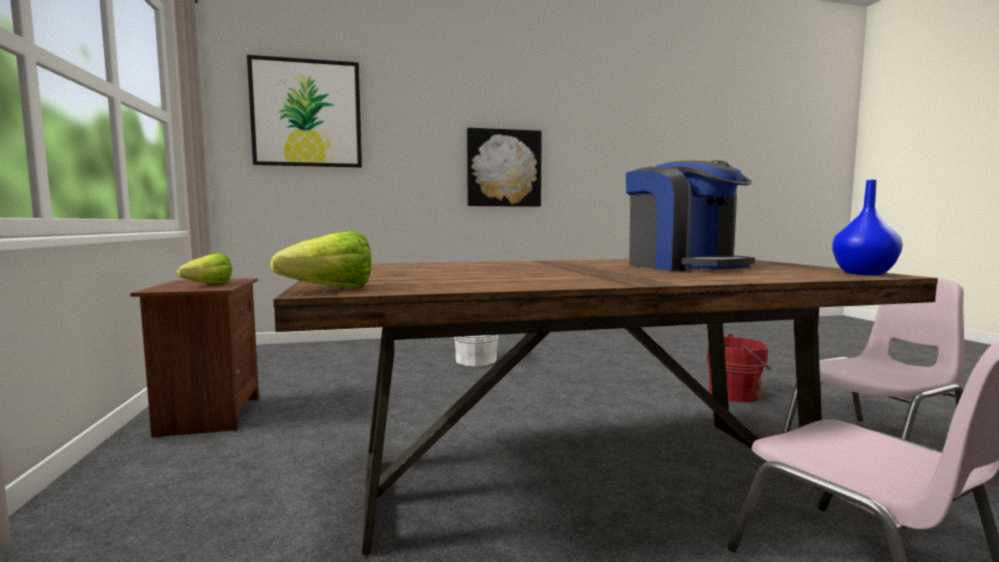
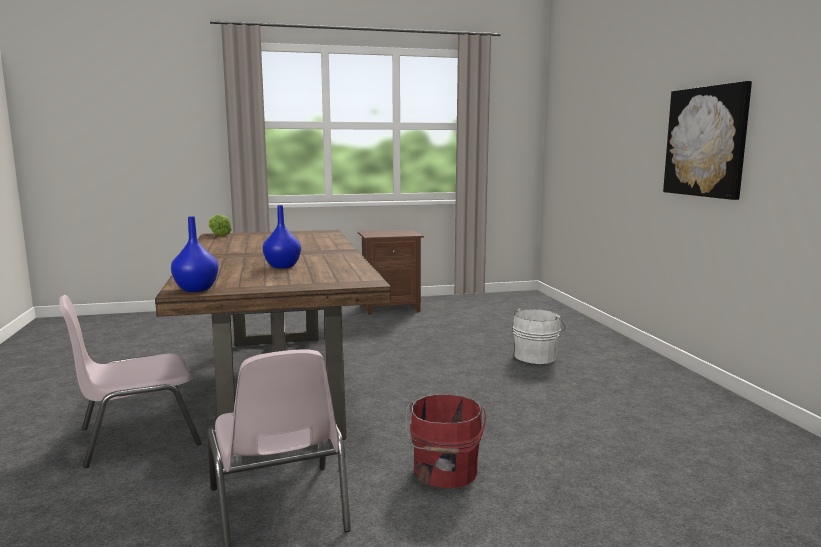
camera: 90 degrees right, 5 degrees up
lettuce [177,253,232,284] -> none
picture [247,55,362,167] -> none
coffee machine [626,160,755,271] -> blue vase [263,205,301,269]

